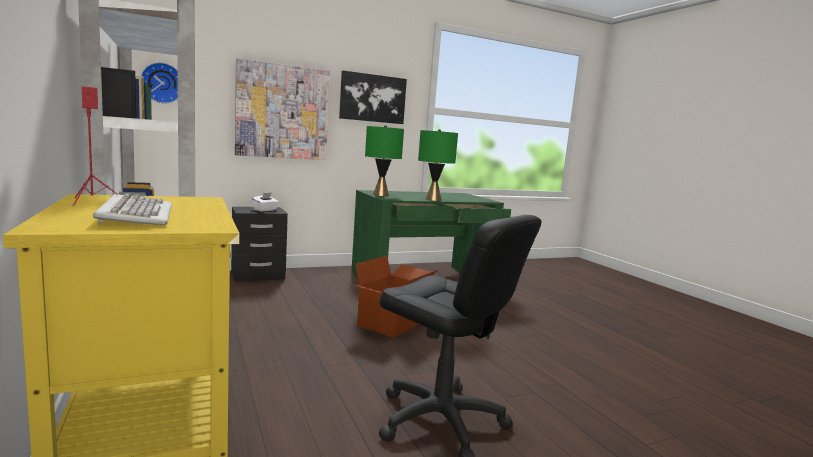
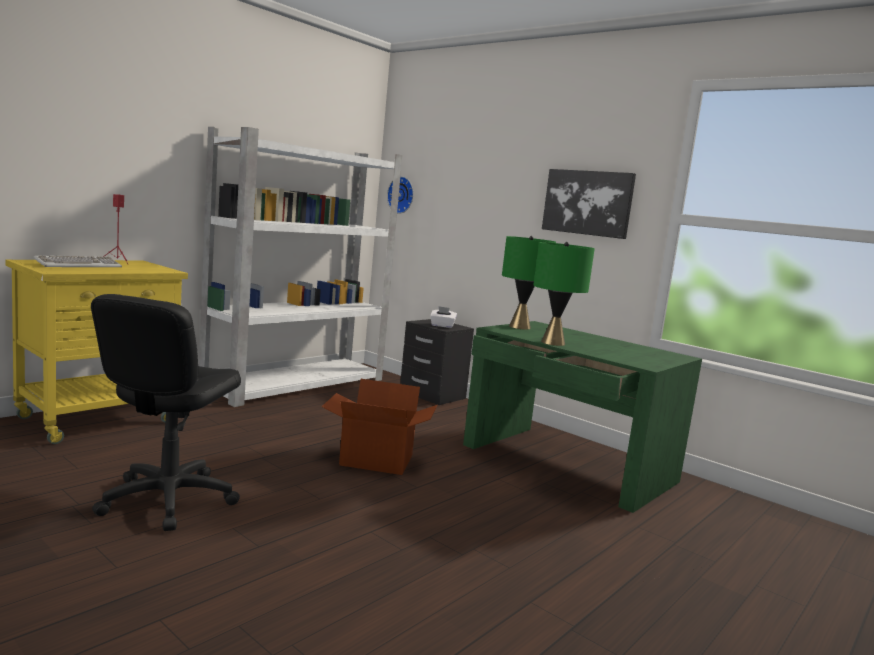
camera: 65 degrees right, 0 degrees up
picture [235,58,330,160] -> none

